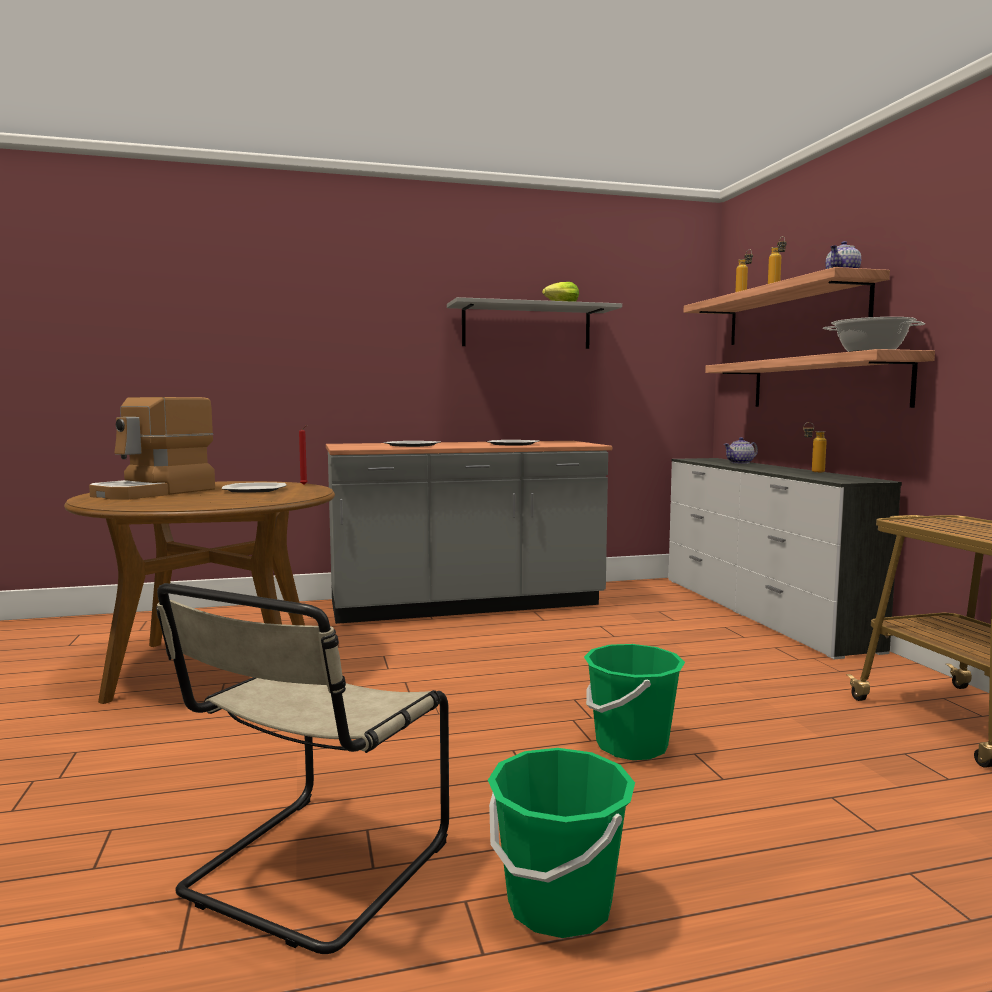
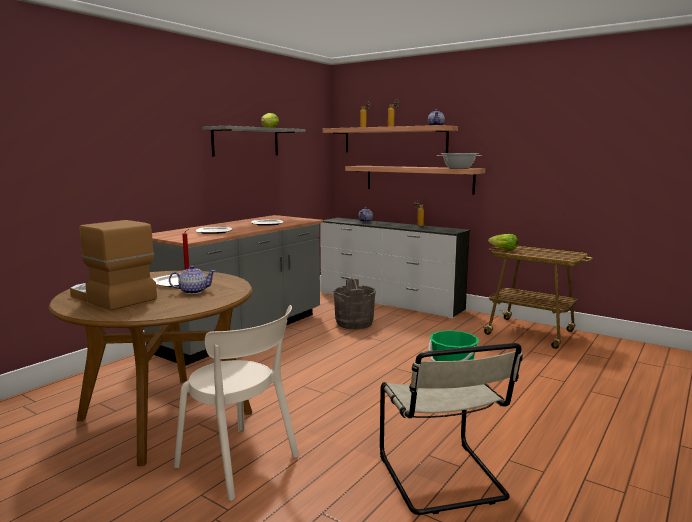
camera: 40 degrees left, 5 degrees up
coffee machine [89,397,215,500] -> coffee machine turned 135 degrees clockwise [70,220,157,310]
green bucket [488,748,635,938] -> none
none -> teapot [169,265,215,294]
none -> beige chair [174,305,299,501]
none -> grey bucket [333,279,376,329]
none -> lettuce [488,234,518,250]

